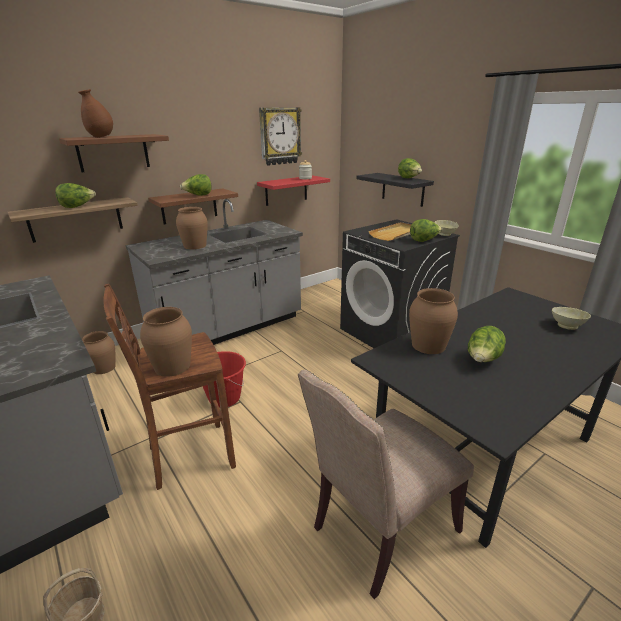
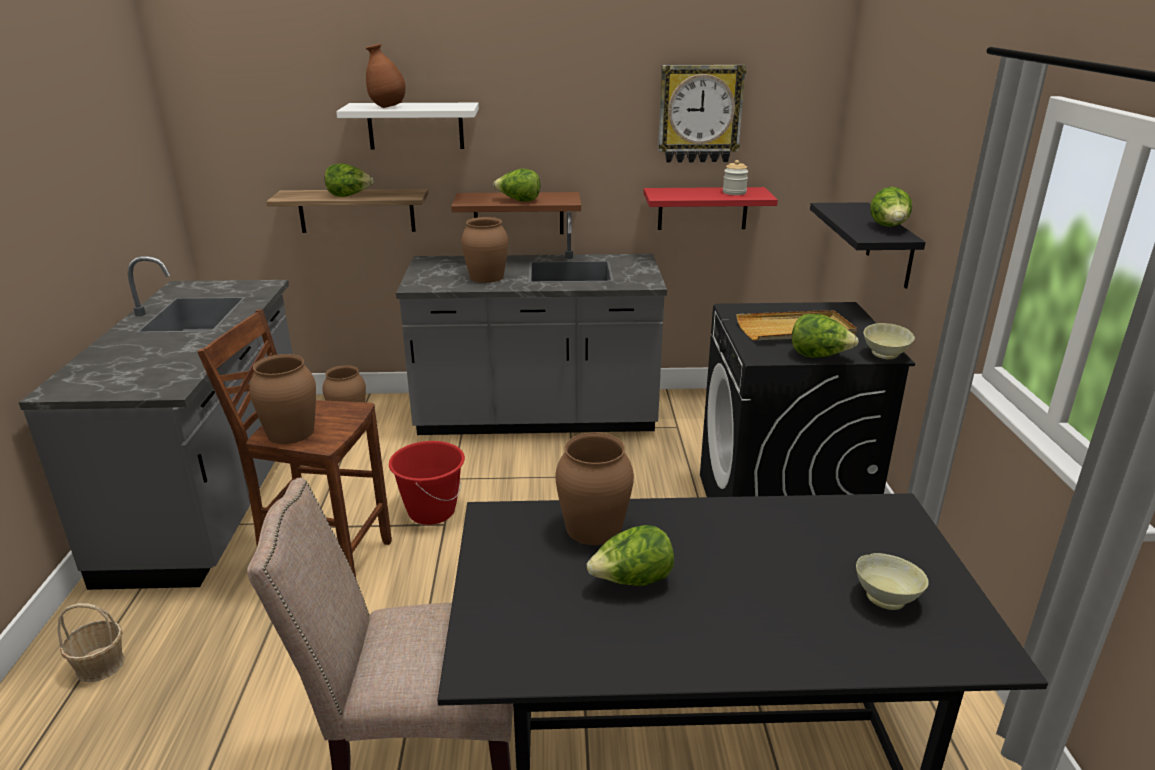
camera: 35 degrees right, 0 degrees up
brown shelf [59,134,169,172] -> white shelf [336,103,479,150]

